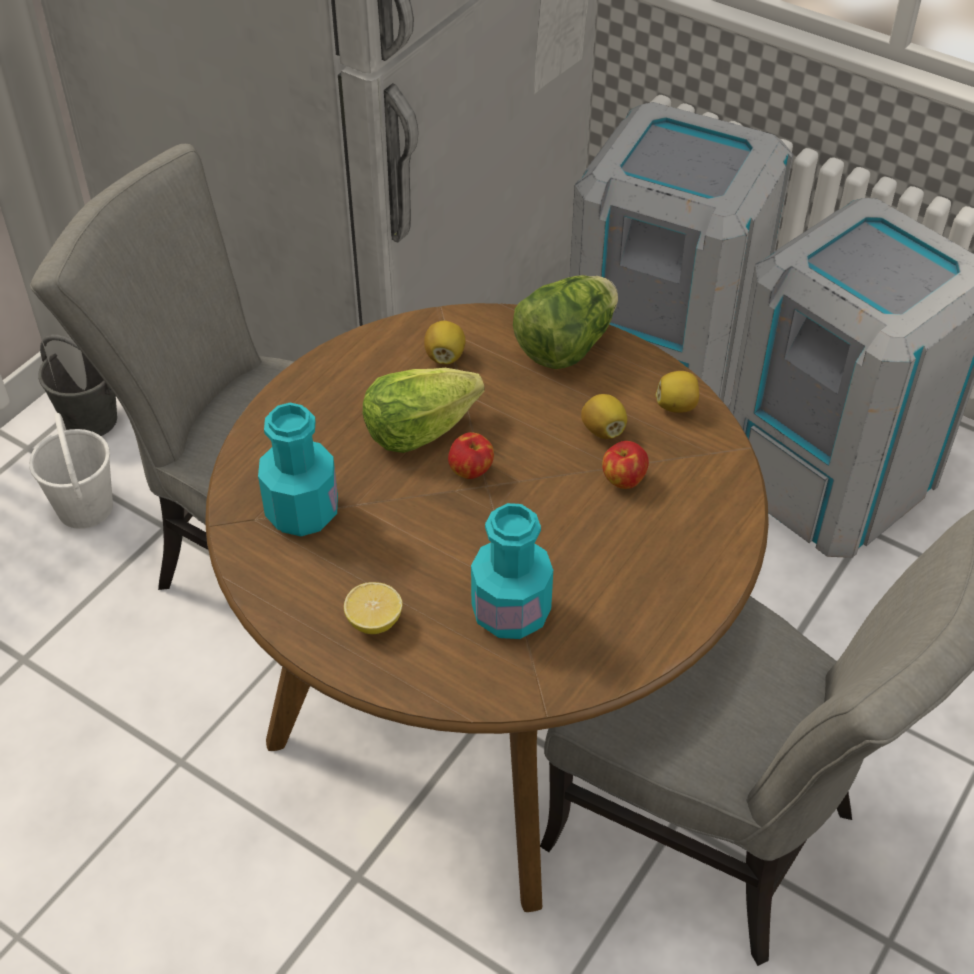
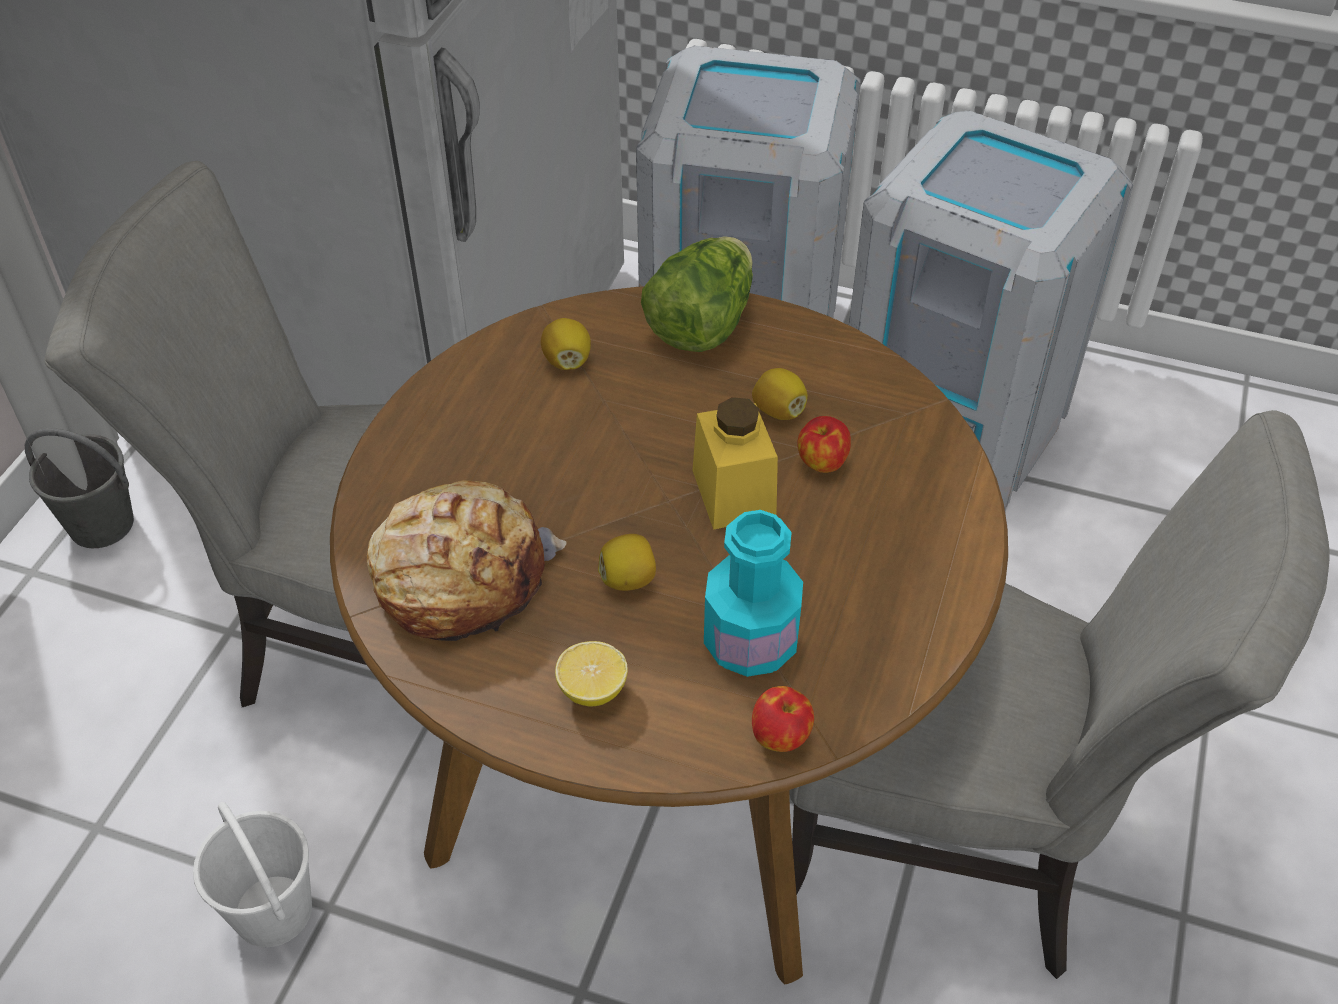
camera: 15 degrees left, 0 degrees up
white bucket [29,413,113,529] -> white bucket moved to [193,802,312,947]
turquoise bottle [258,403,338,536] -> bread [367,480,566,641]
lettuce [363,368,484,453] -> none
apple [448,432,494,479] -> apple moved to [752,686,814,752]
lemon [656,371,699,413] -> lemon moved to [598,534,656,591]
none -> yellow jar [692,397,778,530]

